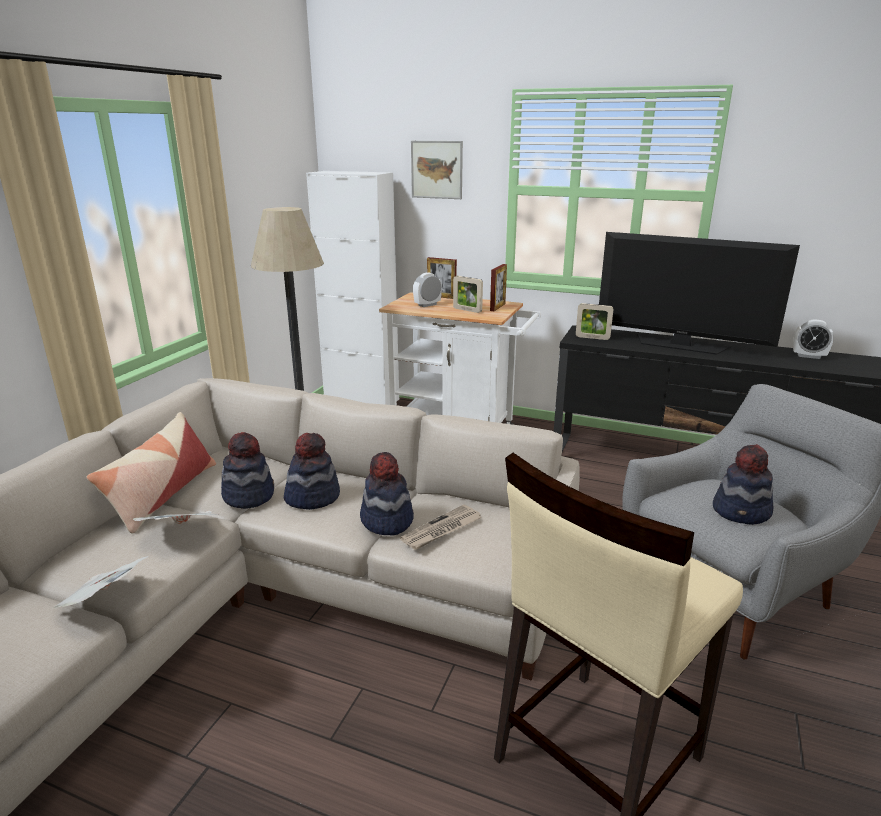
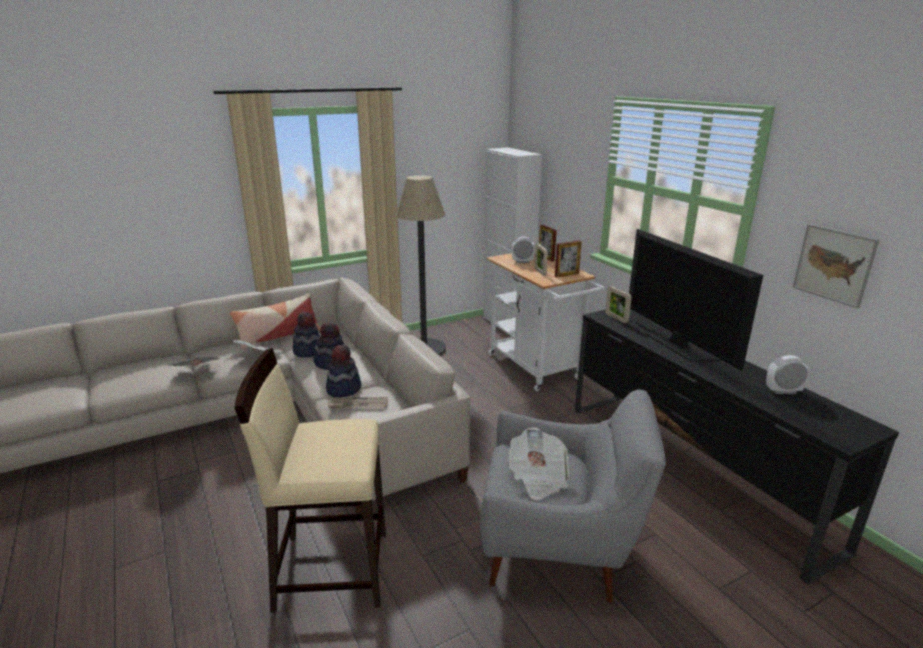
camera: 40 degrees right, 0 degrees up
picture [411,141,463,199] -> picture moved to [793,224,879,309]
hat [713,444,773,525] -> newspaper [507,427,569,500]
alarm clock [793,320,834,359] -> alarm clock turned 120 degrees clockwise [766,355,809,394]

